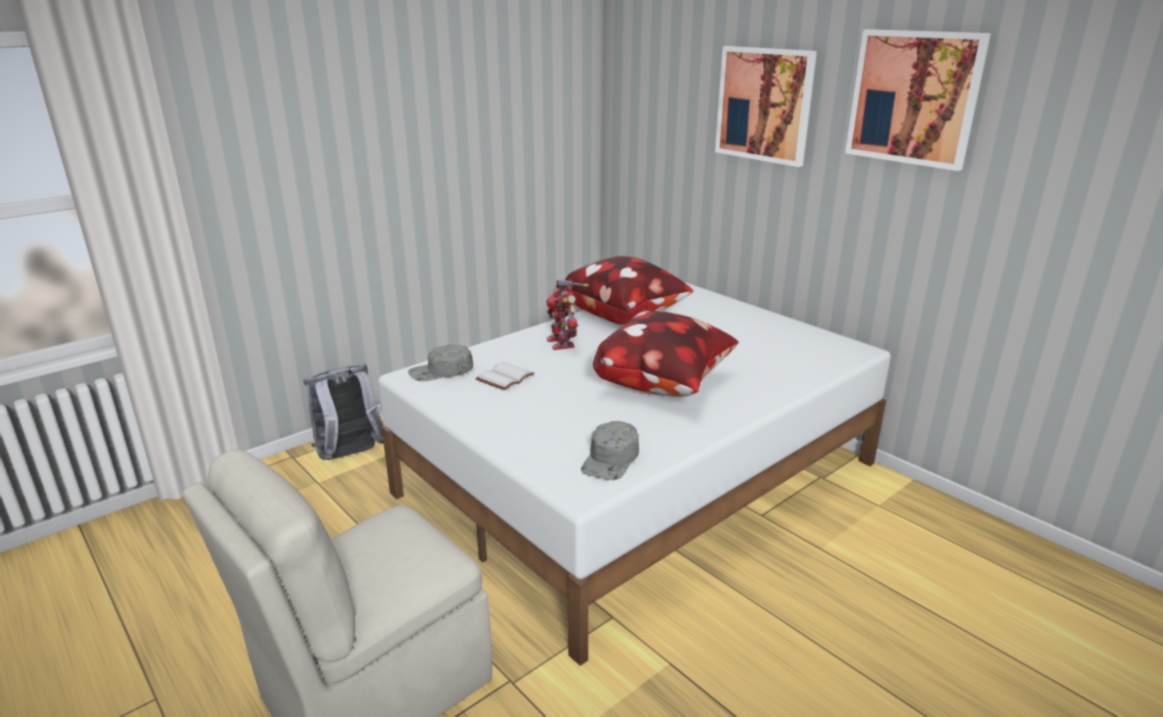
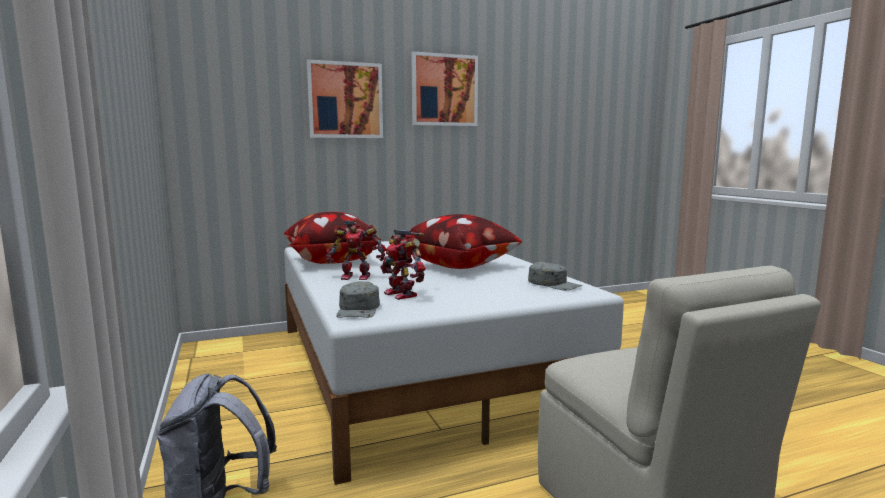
camera: 70 degrees left, 15 degrees down
white book [475,362,534,390] -> toy robot [380,229,426,300]

